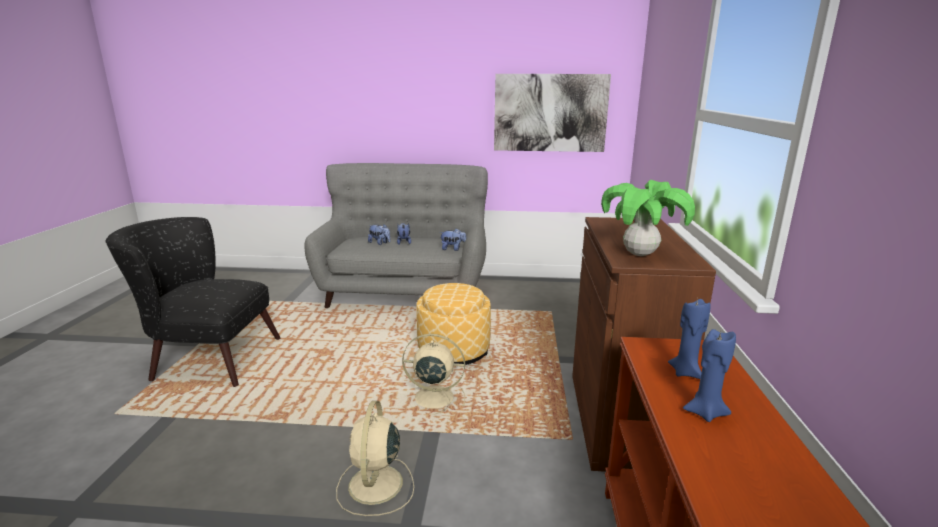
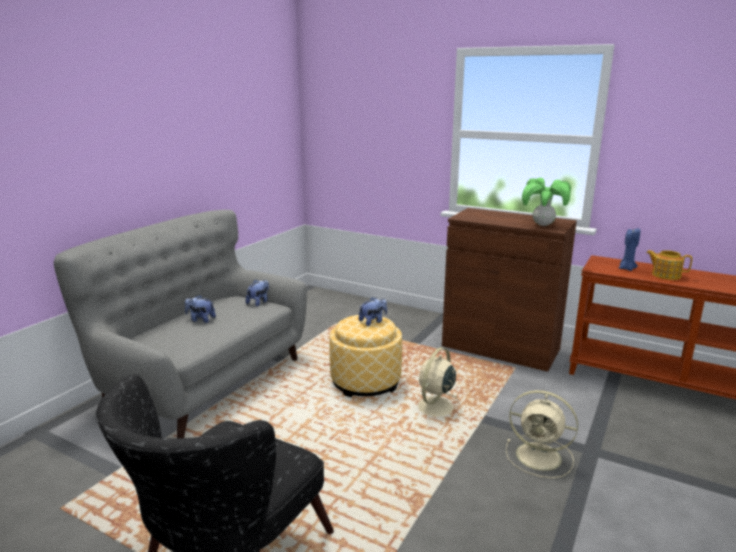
camera: 65 degrees left, 0 degrees up
plush toy [368,224,390,245] -> plush toy moved to [359,297,387,326]
picture [494,74,611,152] -> none
blue candle [683,329,736,422] -> teapot [646,250,692,280]

